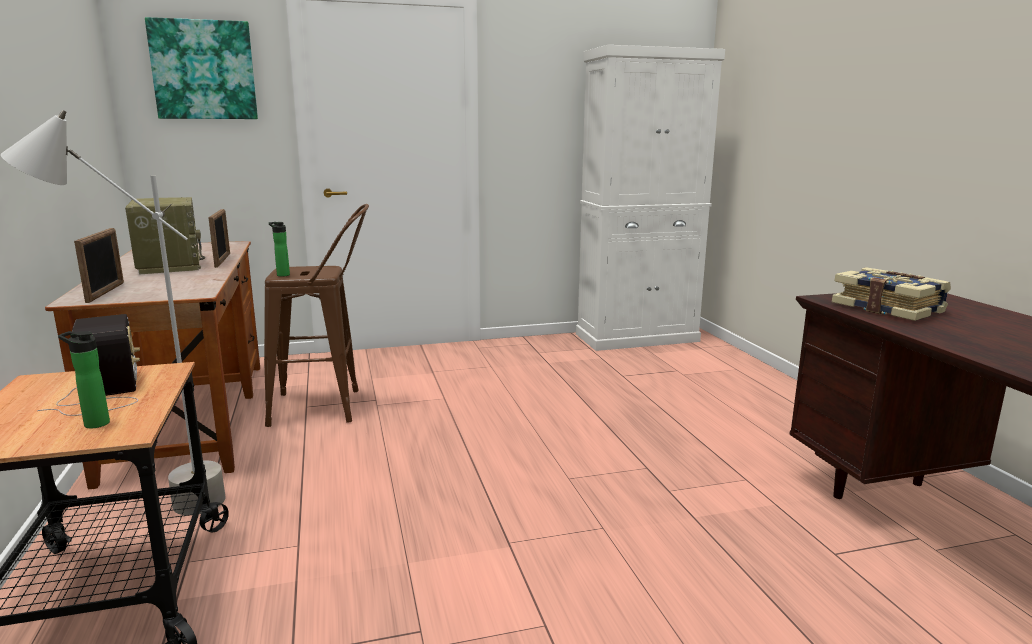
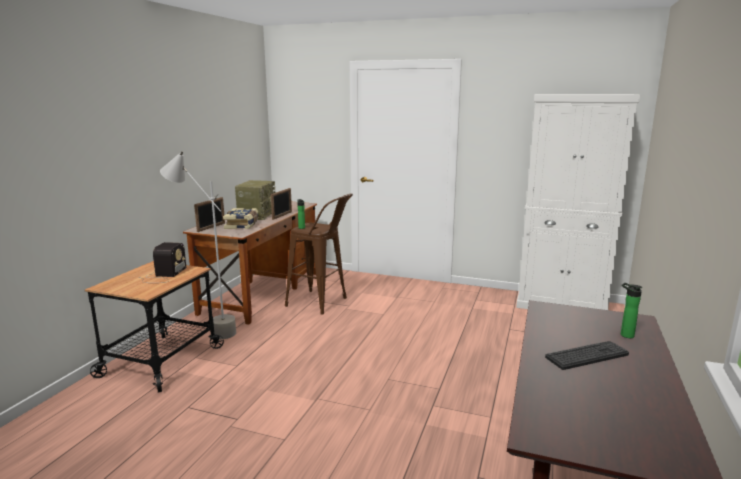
camera: 35 degrees right, 0 degrees up
bottle [58,331,110,428] -> bottle moved to [621,283,642,338]
picture [145,17,258,119] -> none
book [832,267,951,321] -> book moved to [223,208,258,229]
none -> keyboard [545,341,629,370]

